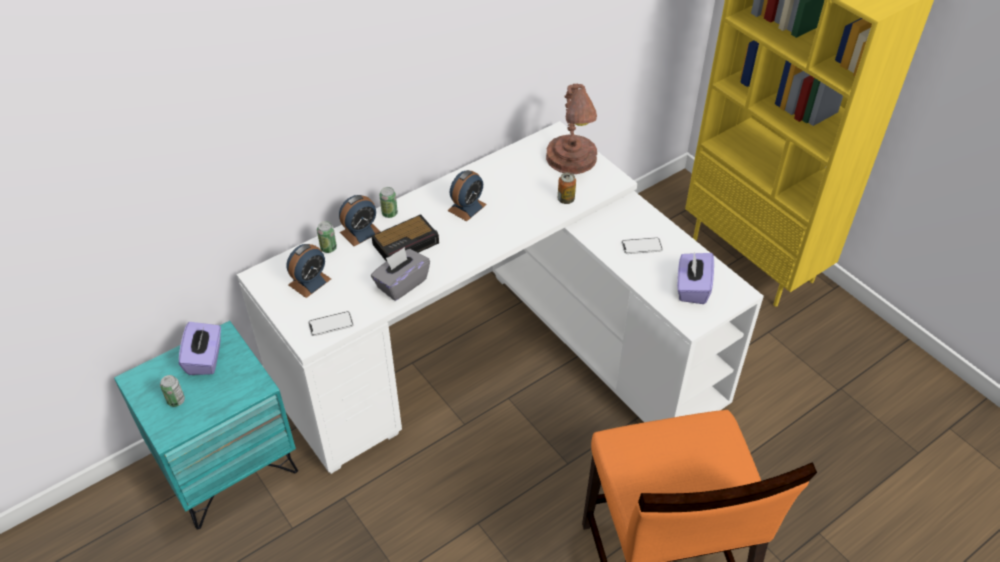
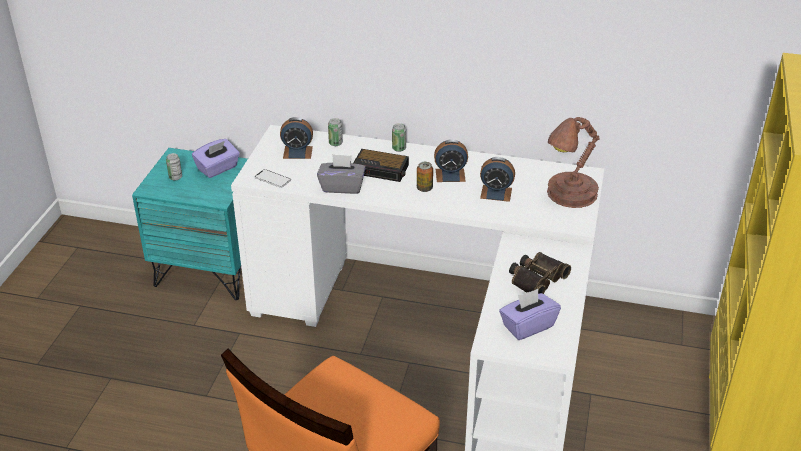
camera: 50 degrees right, 10 degrees down
alarm clock [339,195,381,246] -> alarm clock moved to [480,157,515,202]
can [558,172,576,204] -> can moved to [417,162,433,192]
phone [622,237,663,254] -> binoculars [509,252,571,294]

